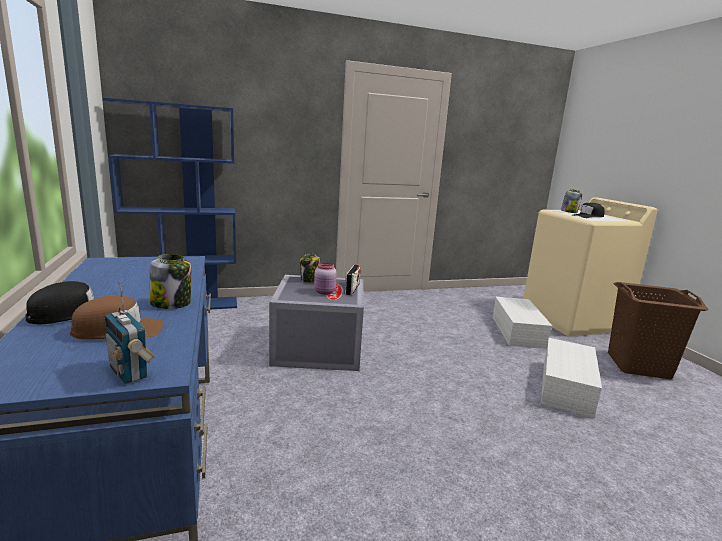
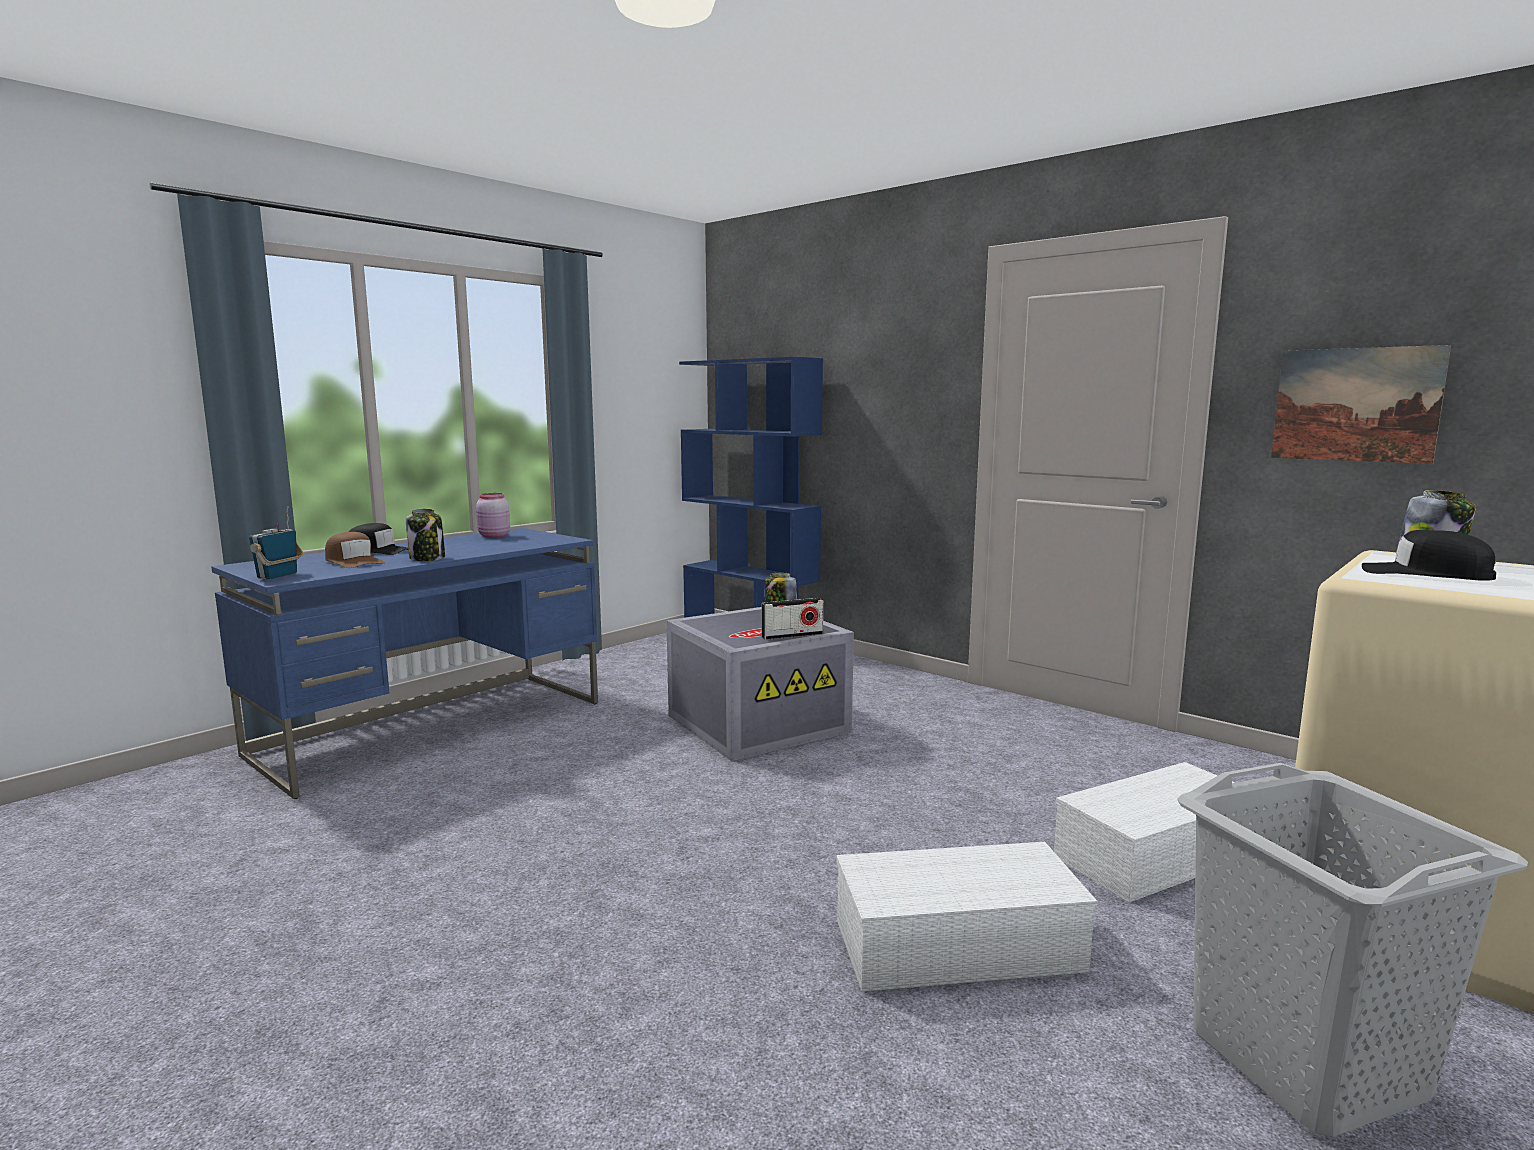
camera: 60 degrees right, 5 degrees down
pink jar [314,263,337,295] -> pink jar moved to [476,493,510,538]
brown laundry basket [608,282,709,380] -> grey laundry basket [1177,763,1528,1137]
none -> picture [1271,345,1451,464]

